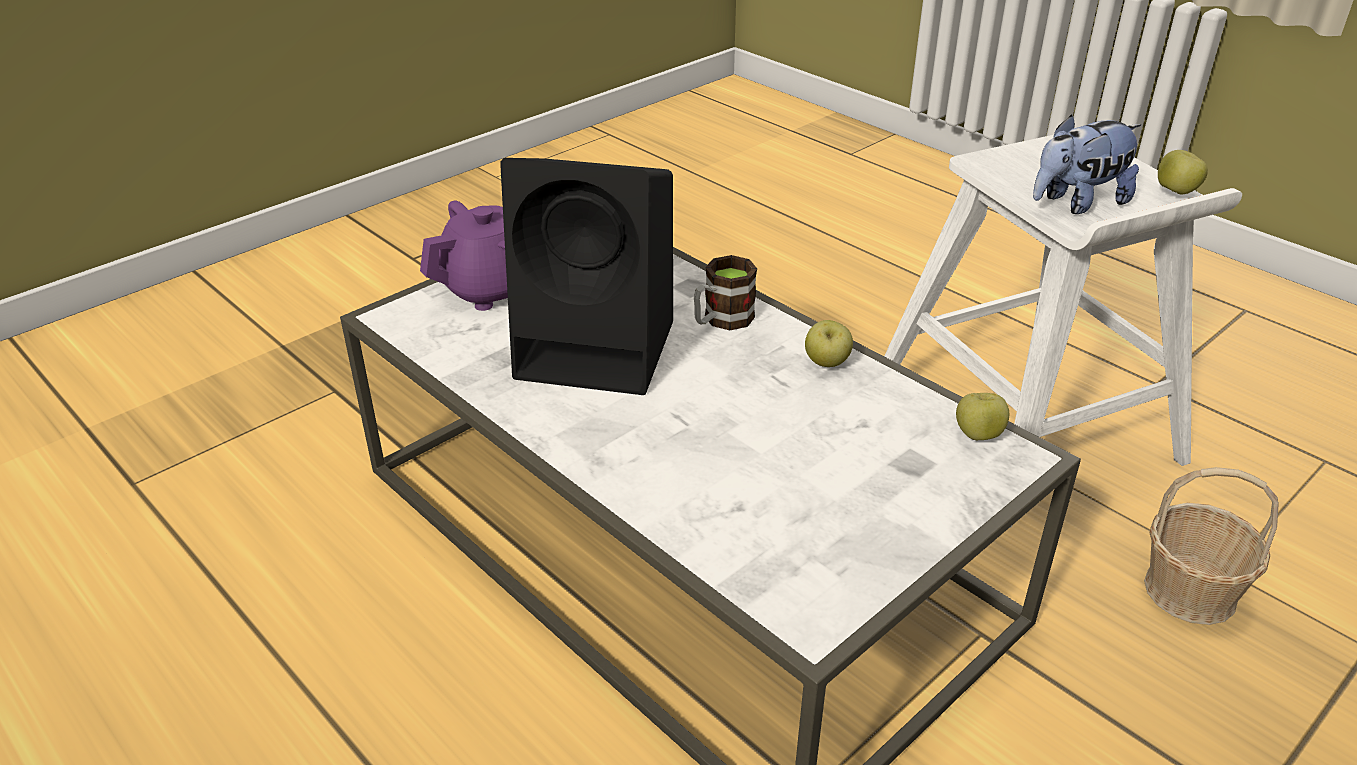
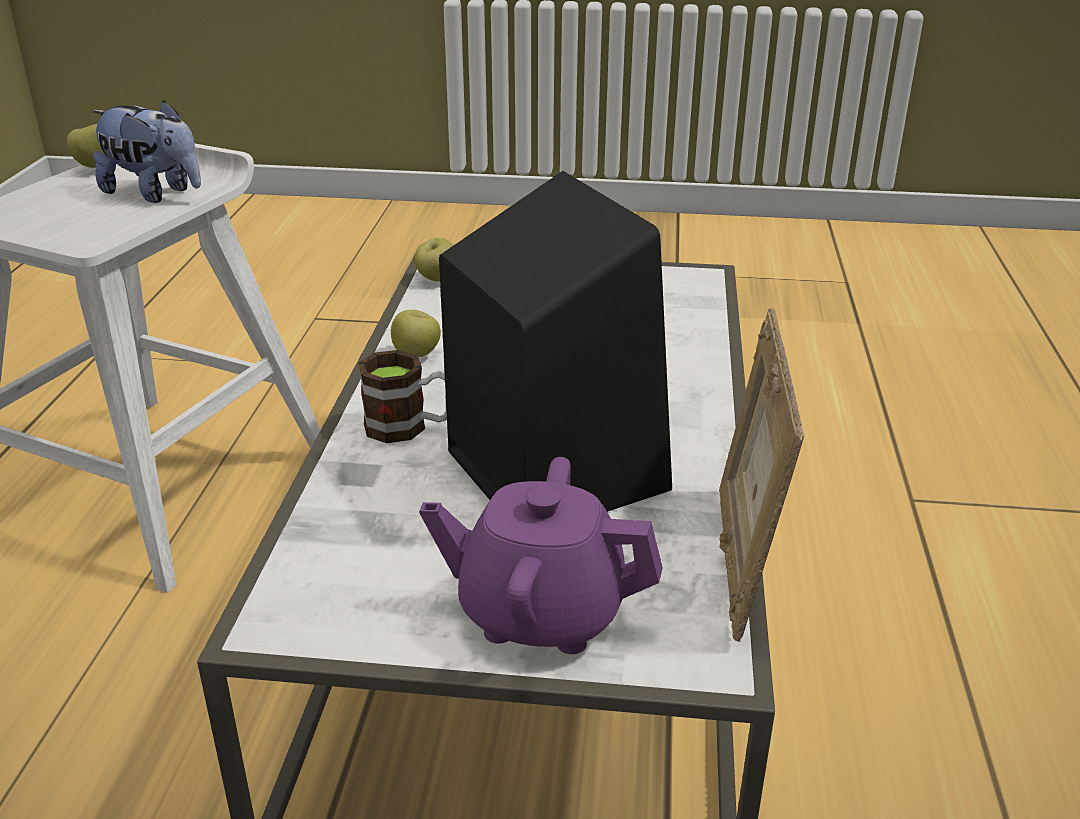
camera: 130 degrees left, 5 degrees down
basket [1144,467,1279,625] -> none
none -> picture frame [719,308,804,642]

